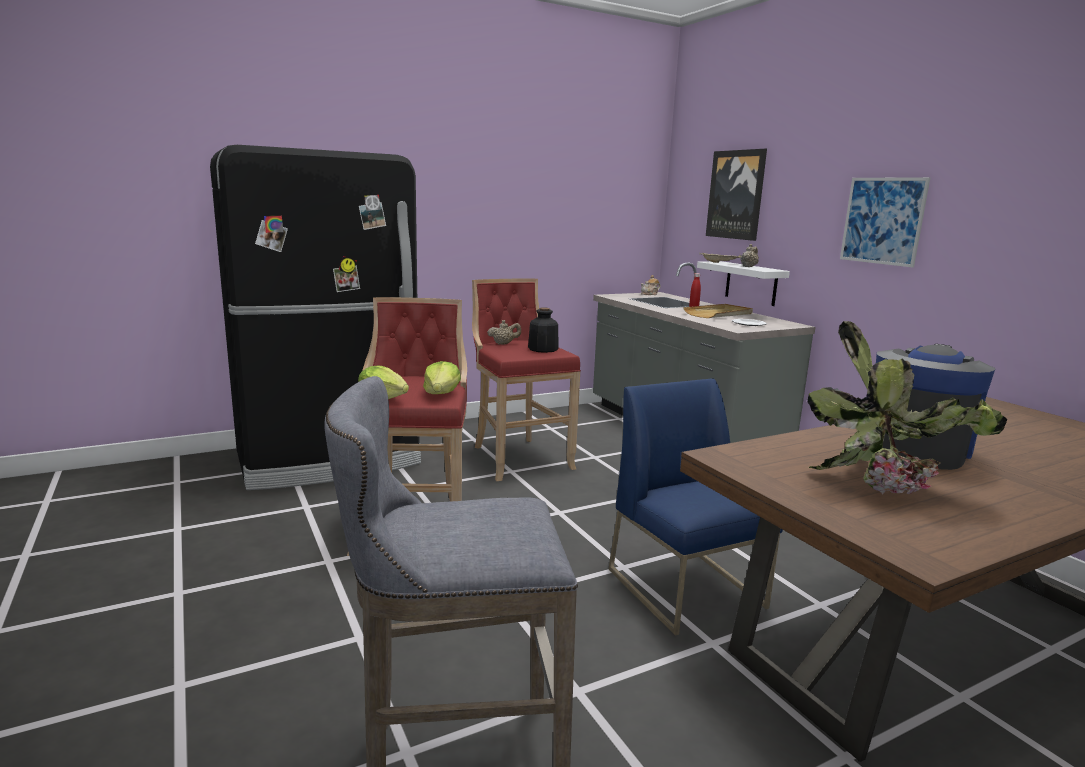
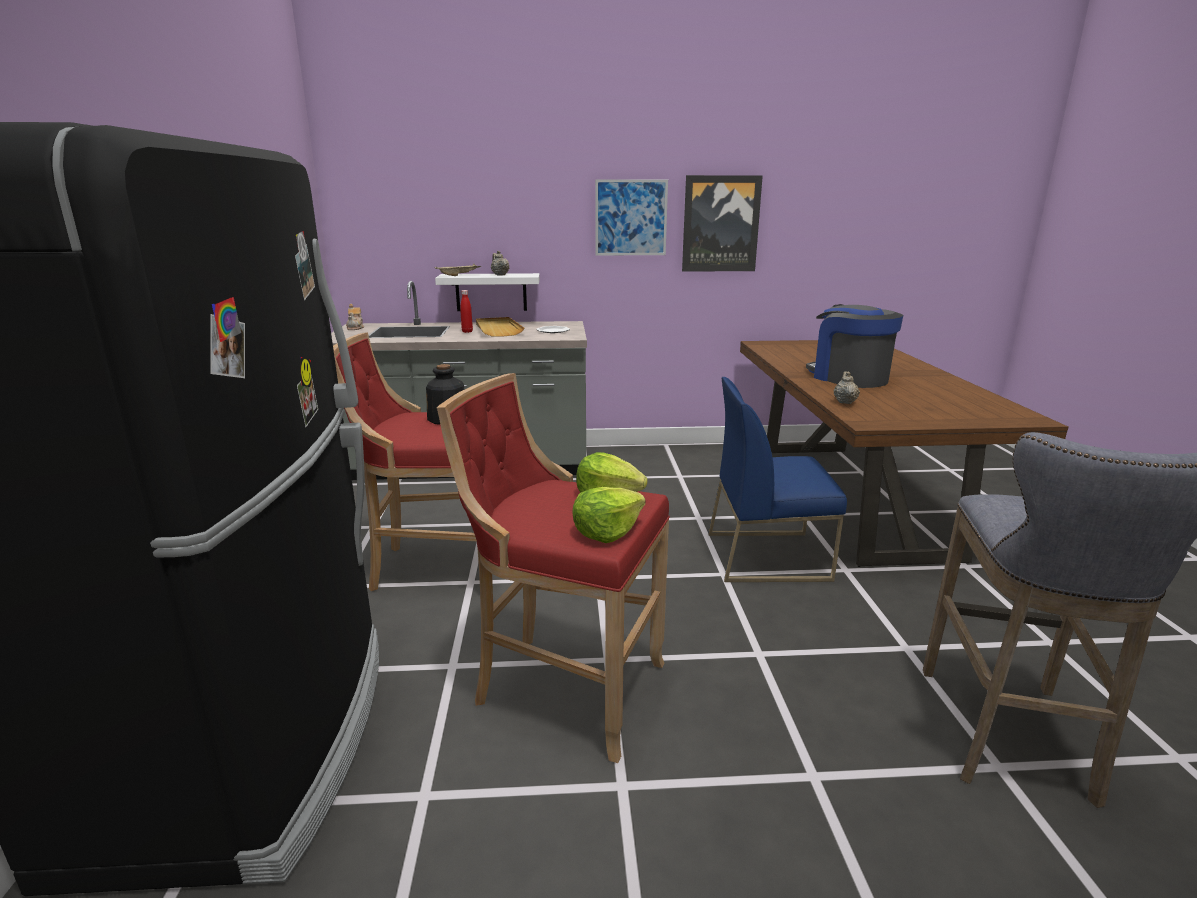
camera: 65 degrees left, 5 degrees up
beige teapot [487,320,521,345] -> beige teapot moved to [834,371,860,404]
picture [706,149,767,241] -> picture moved to [682,175,763,272]
potted plant [808,321,1008,495] -> none

